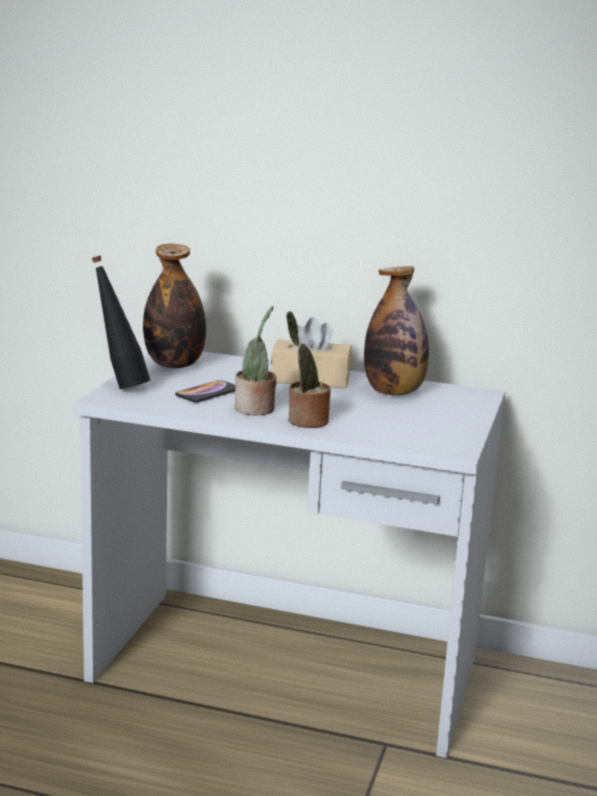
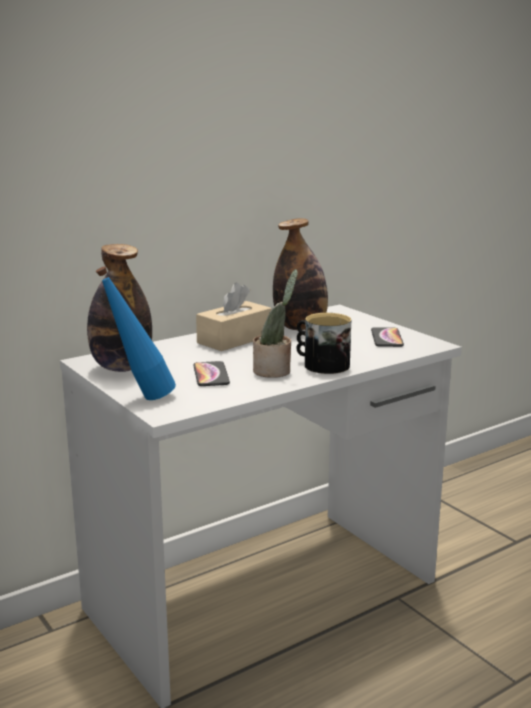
camera: 50 degrees left, 0 degrees up
black bottle [92,256,150,389] -> blue bottle [96,267,176,400]
potted plant [286,311,331,428] -> mug [297,313,351,374]
none -> phone [371,327,404,347]

